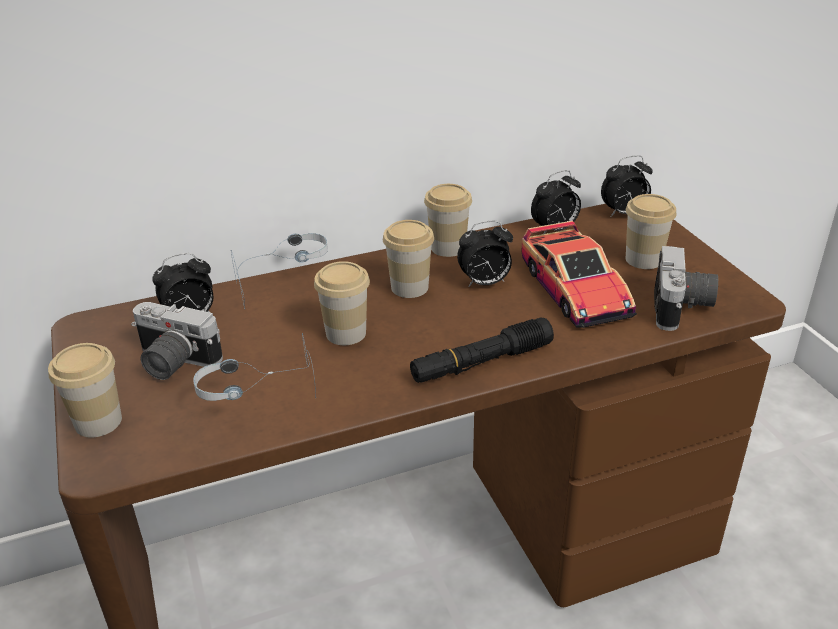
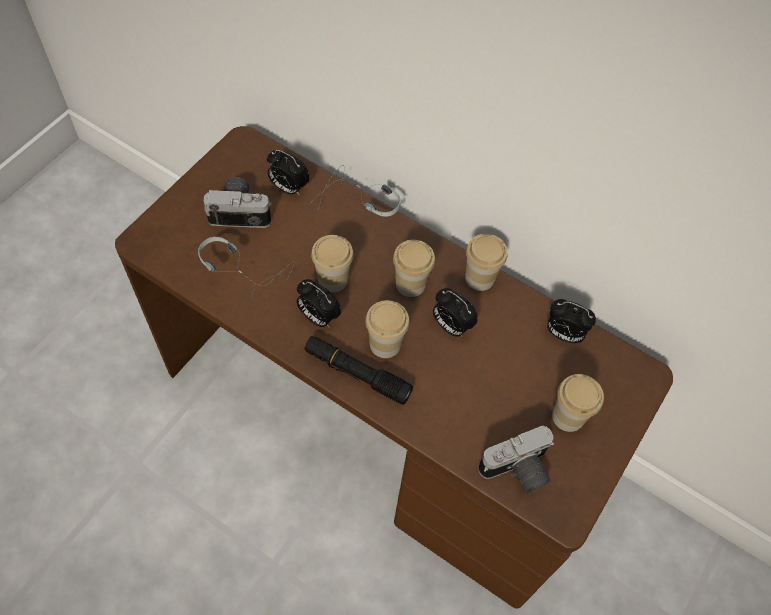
camera: 50 degrees right, 25 degrees up
cup [48,343,122,438] -> cup moved to [365,300,410,358]
camera [131,302,223,380] -> camera turned 105 degrees clockwise [203,177,272,228]
toy car [522,221,637,328] -> none
alarm clock [601,155,653,217] -> alarm clock moved to [296,279,342,327]

